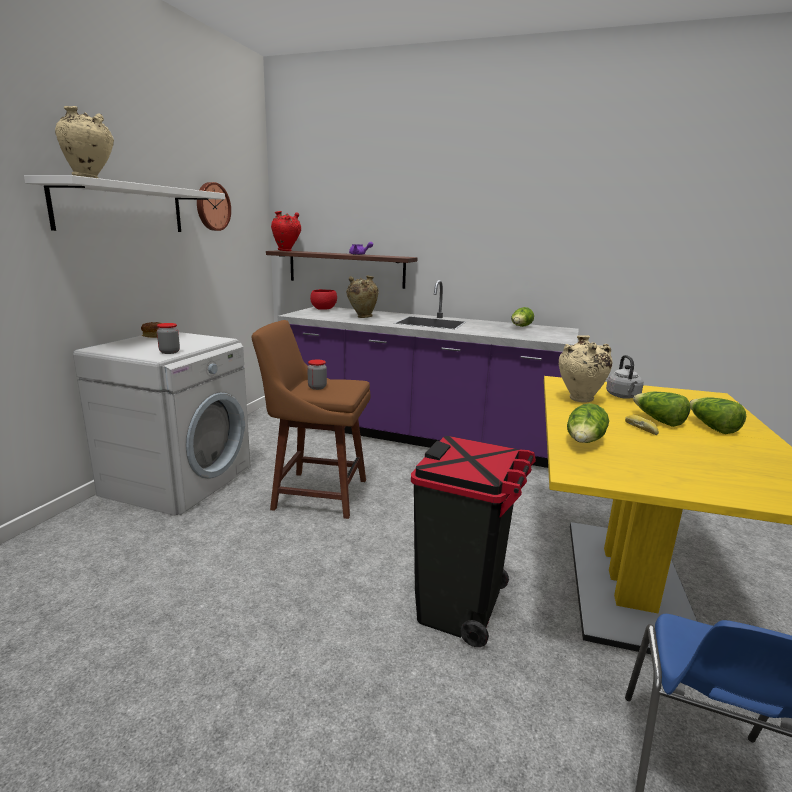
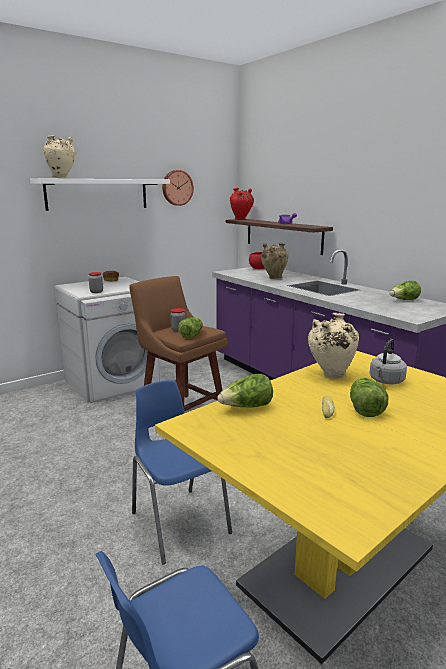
camera: 35 degrees right, 0 degrees up
black trash can [411,436,536,647] -> blue chair [132,380,232,565]
lettuce [690,397,746,434] -> lettuce moved to [178,317,203,339]

